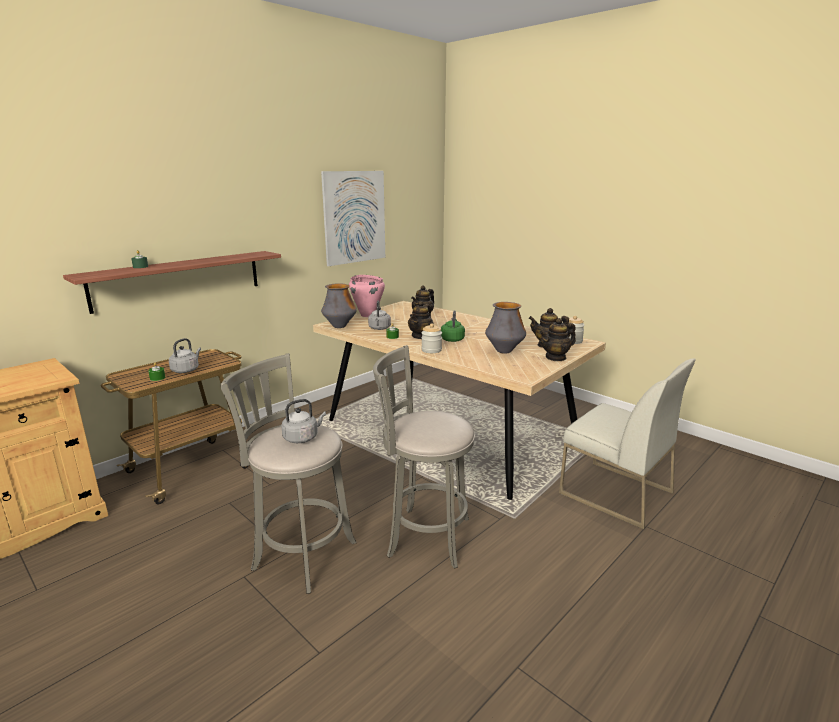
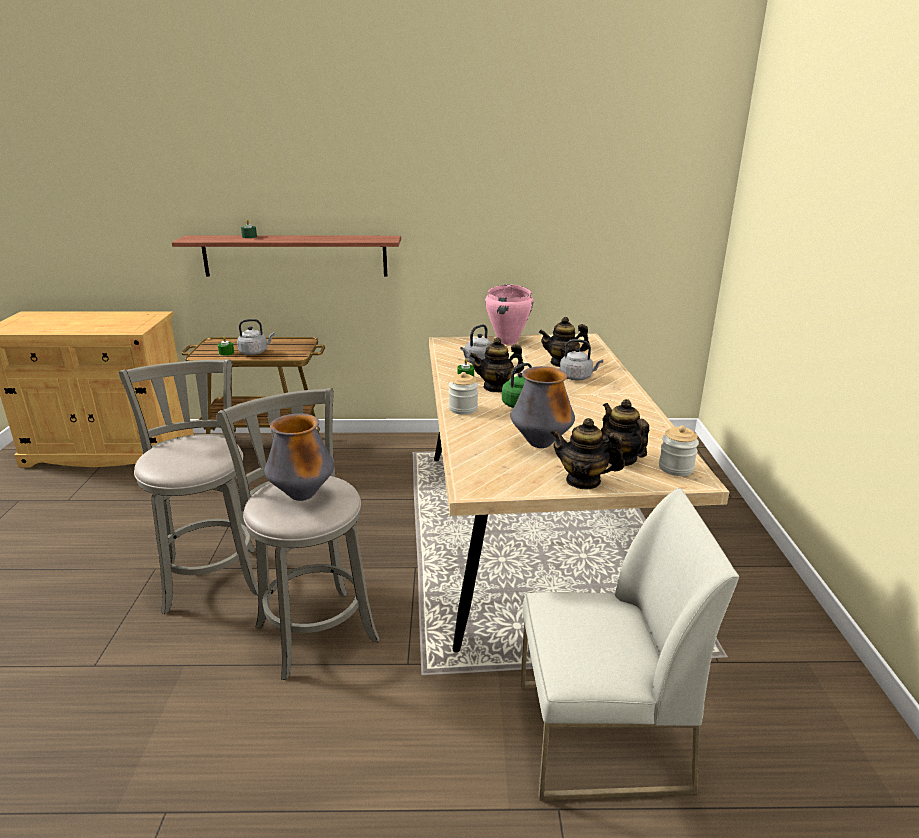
camera: 45 degrees right, 5 degrees up
grey kettle [281,399,326,443] -> grey kettle moved to [560,339,603,380]
picture [321,171,385,266] -> none
vase [321,283,357,328] -> vase moved to [264,413,334,501]
white chair [559,359,696,529] -> white chair turned 90 degrees counterclockwise [521,488,739,801]

